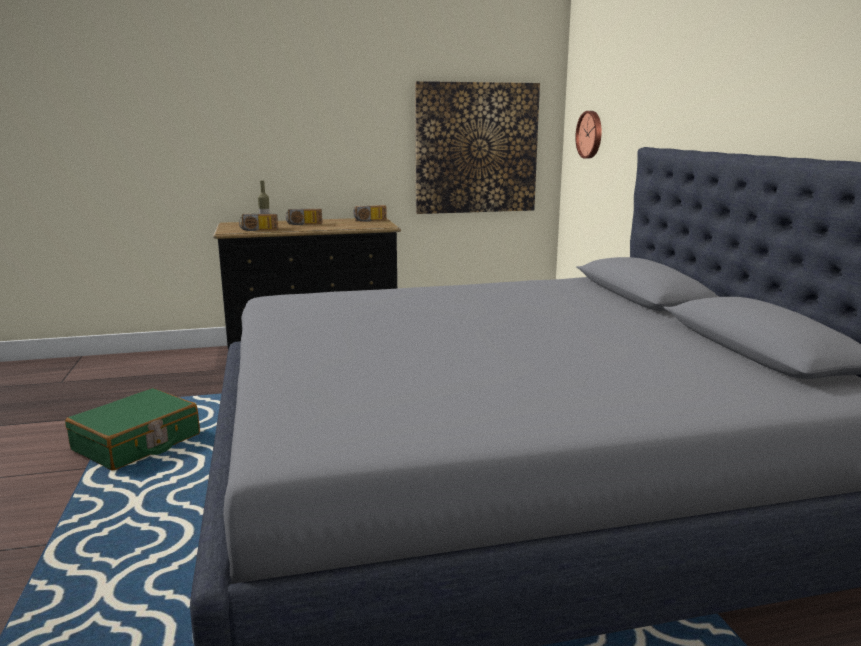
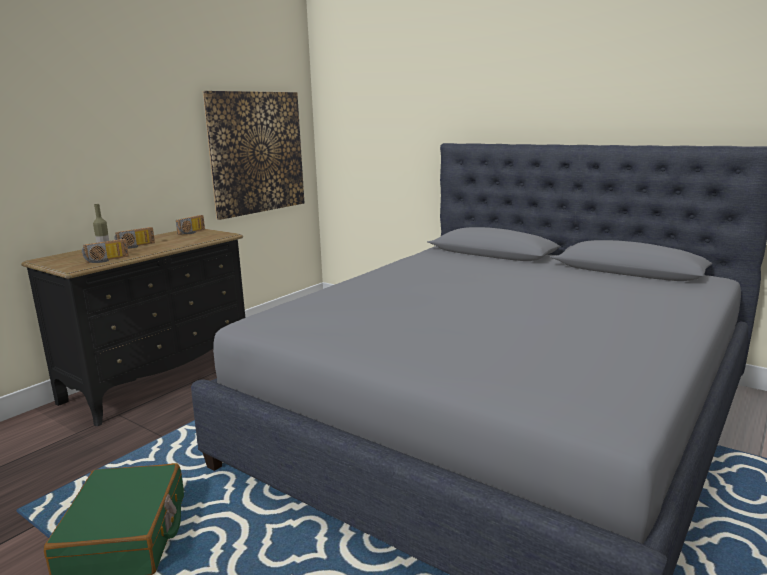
camera: 40 degrees left, 0 degrees up
wall clock [575,111,602,159] -> none

